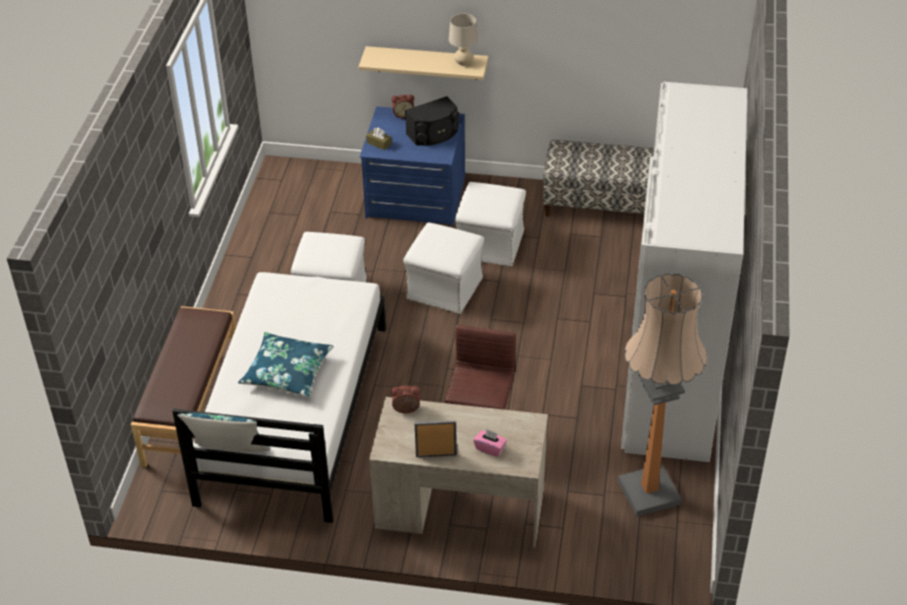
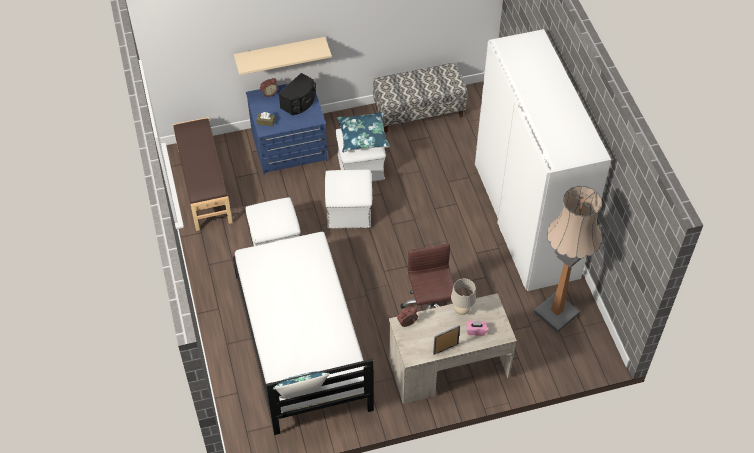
camera: 25 degrees left, 10 degrees up
brown bench [131,306,236,467] -> brown bench moved to [173,117,233,231]
blue pillow [238,332,334,398] -> blue pillow moved to [337,112,390,152]
beige table lamp [449,14,478,66] -> beige table lamp moved to [451,279,476,315]

